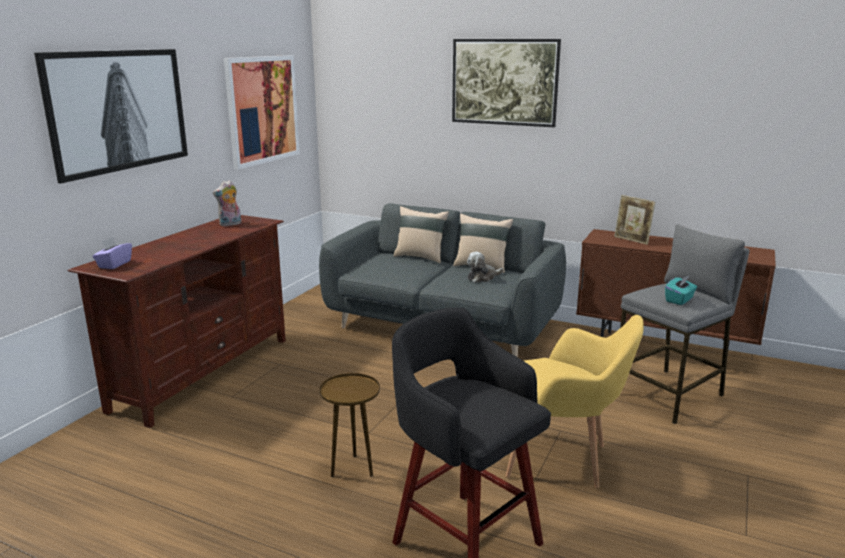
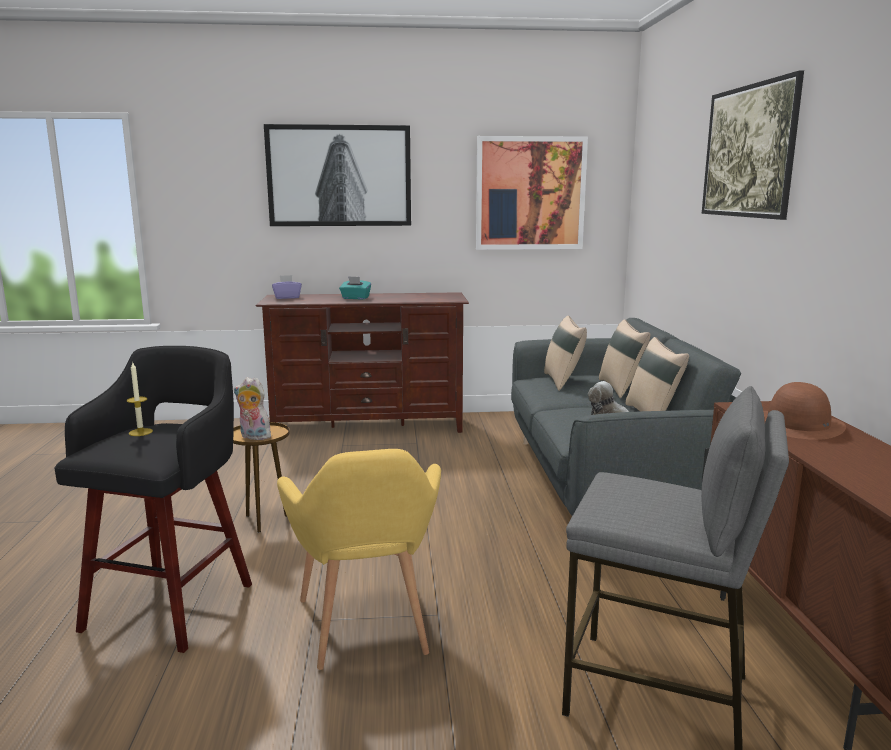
camera: 60 degrees right, 5 degrees down
plush toy [213,180,241,226] -> plush toy moved to [234,377,271,440]
picture frame [614,195,655,245] -> brown hat [763,382,846,440]
turquoise tissue box [665,275,697,305] -> turquoise tissue box moved to [339,276,371,299]
none -> candle [127,361,153,436]
none -> beige pillow [544,316,587,391]

